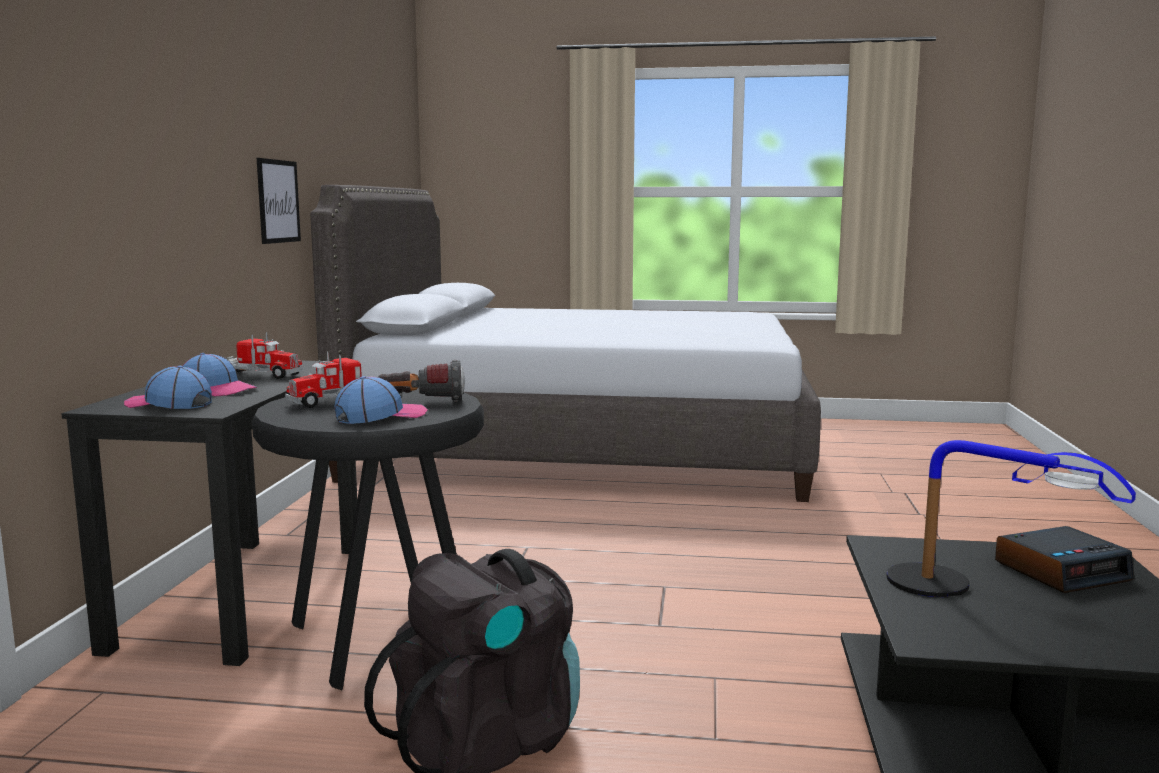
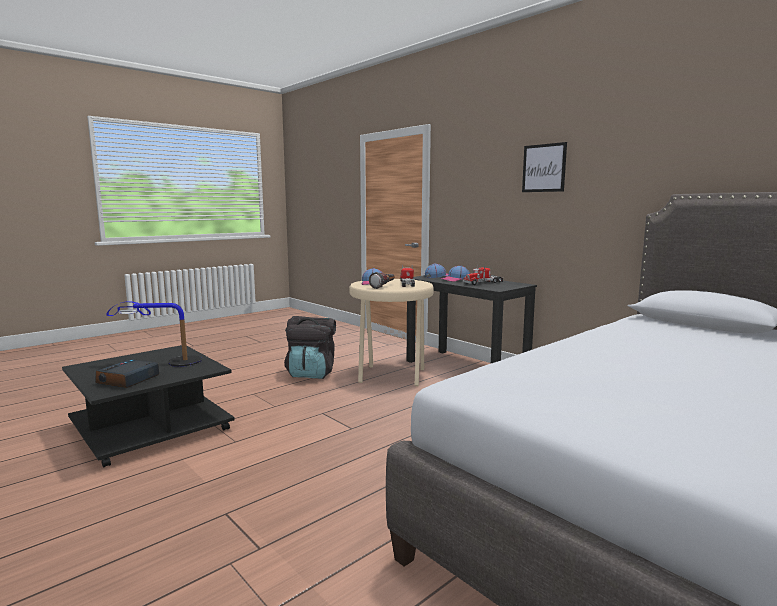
camera: 130 degrees right, 0 degrees up
black stool [252,387,484,690] -> beige stool [349,279,434,386]
picture [257,158,301,244] -> picture moved to [522,142,567,192]

